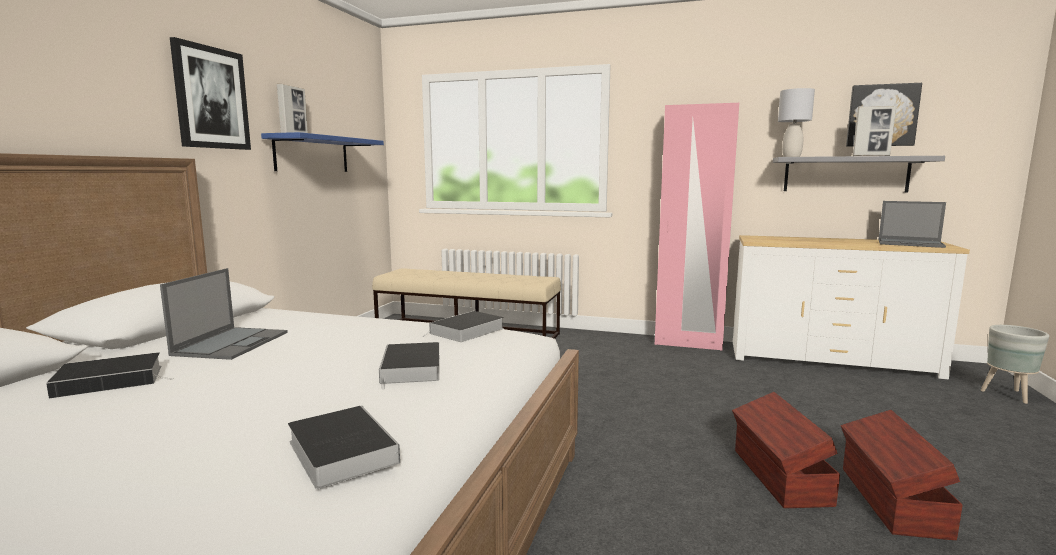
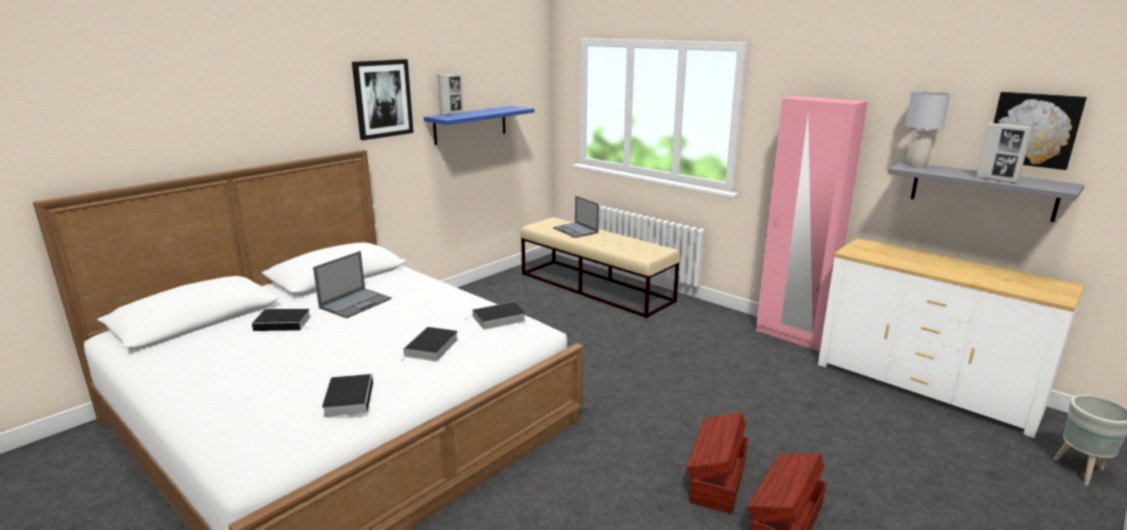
camera: 25 degrees right, 10 degrees up
laptop [878,201,946,248] -> laptop moved to [553,196,599,238]

